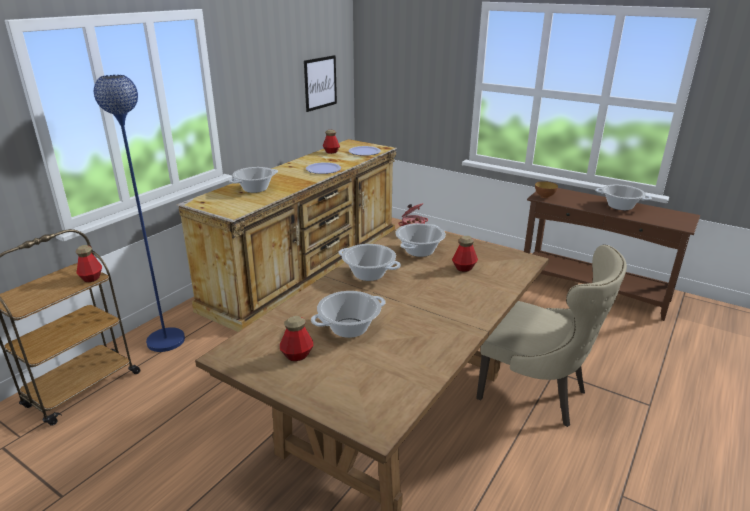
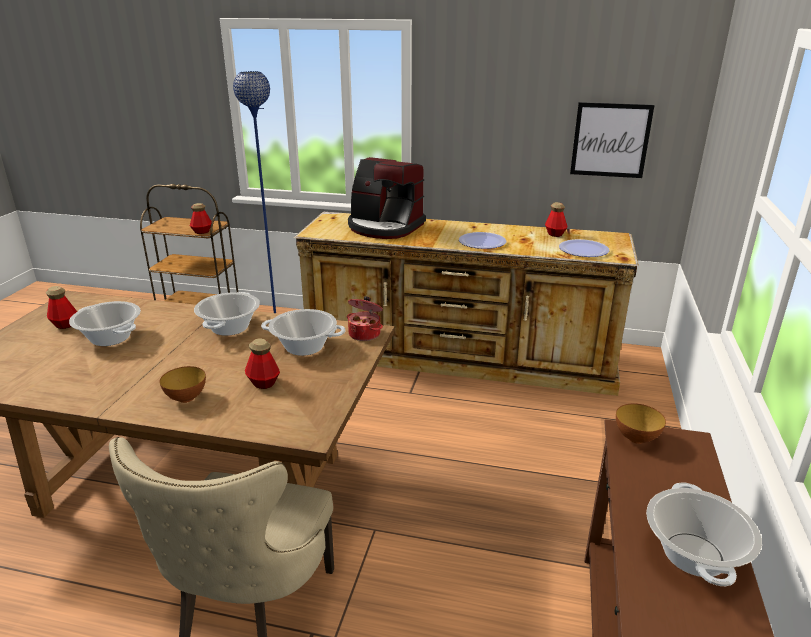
camera: 70 degrees right, 0 degrees up
cooking pot [229,167,278,193] -> coffee machine [348,157,426,239]
none -> bowl [160,366,206,403]

